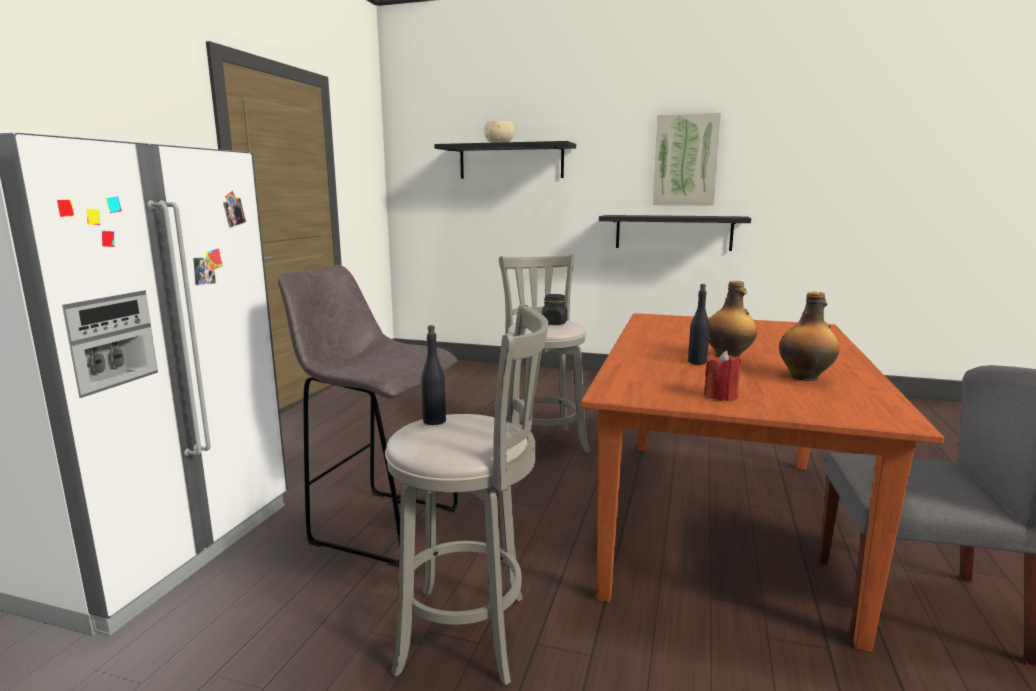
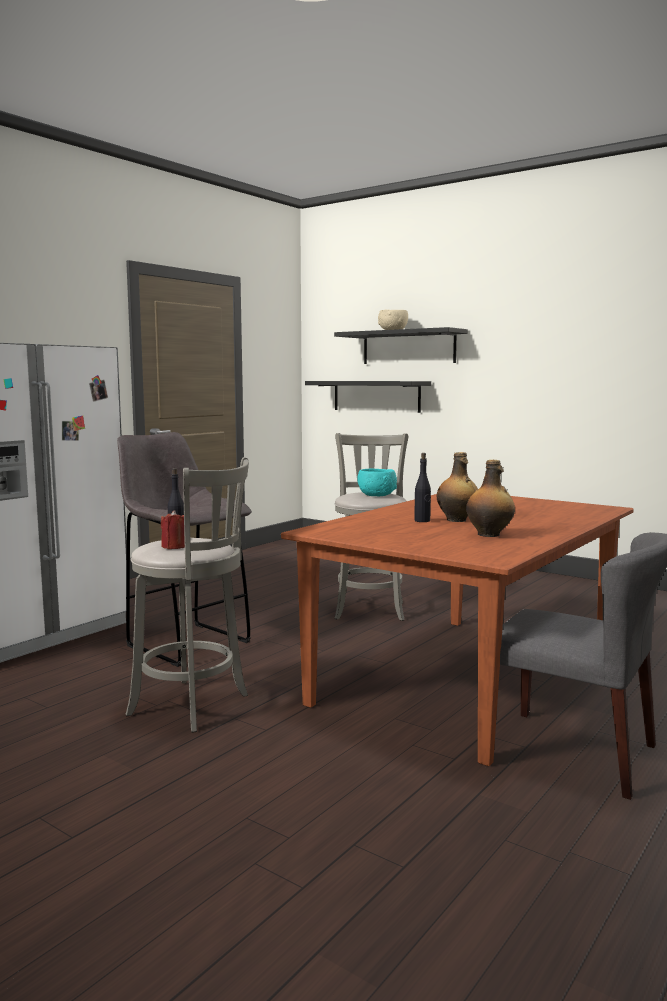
camera: 20 degrees right, 5 degrees down
black jar [542,294,568,325] -> turquoise bowl [357,469,397,496]
black shelf [599,215,751,251] -> black shelf moved to [305,381,431,413]
picture [653,113,721,205] -> none
red candle [704,351,741,401] -> red candle moved to [161,510,185,549]

